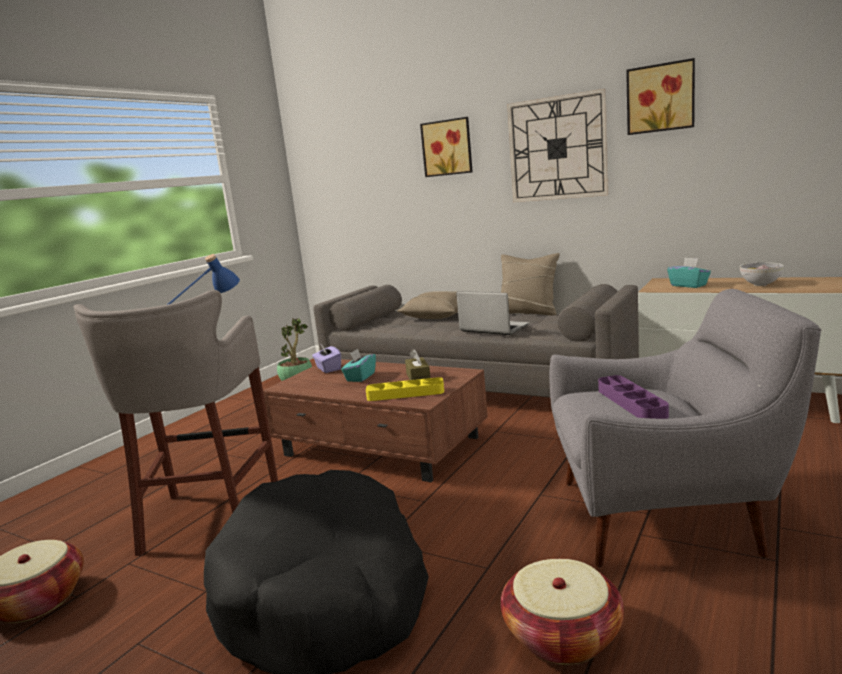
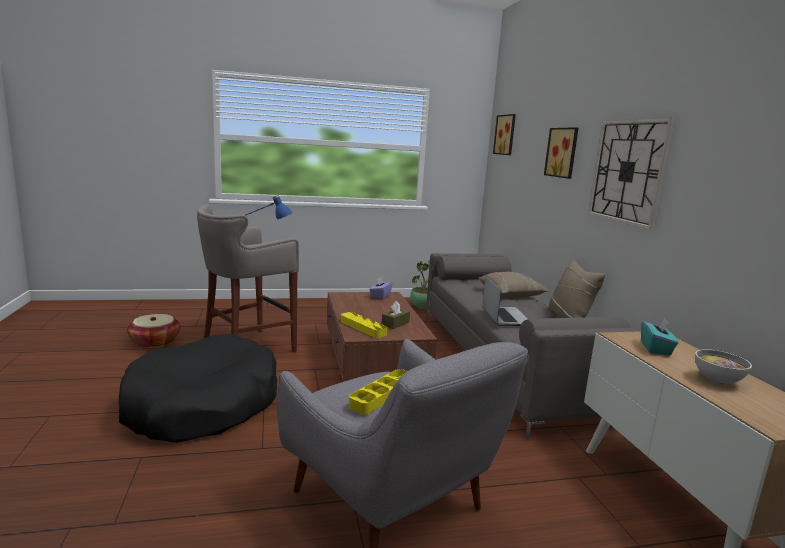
camera: 45 degrees right, 0 degrees up
turquoise tissue box [341,348,376,382] -> none
basket [501,559,624,665] -> none
purple tray [598,375,669,419] -> yellow tray [349,369,407,414]
picture [626,58,695,135] -> picture moved to [493,114,516,155]

